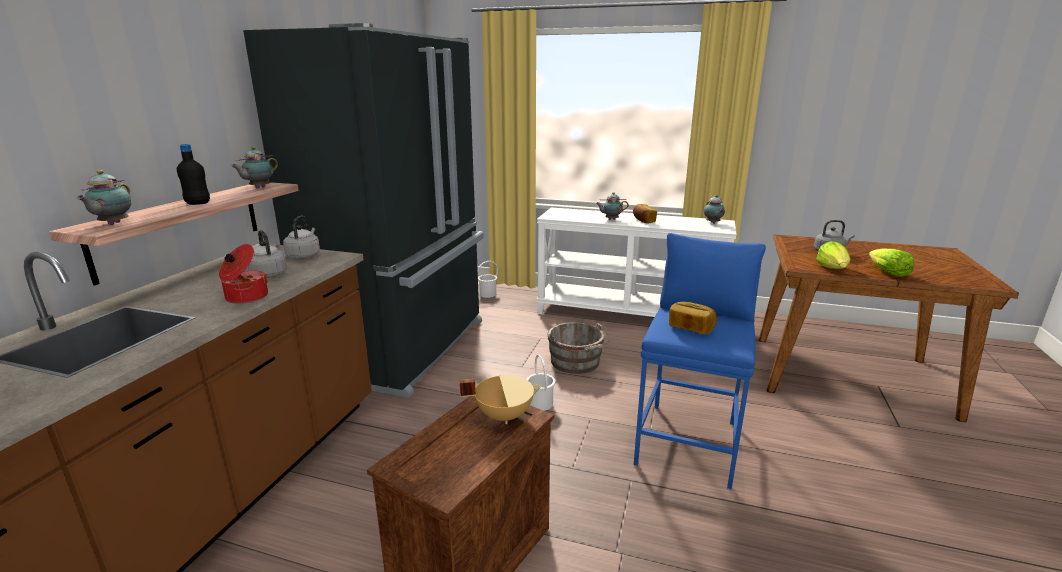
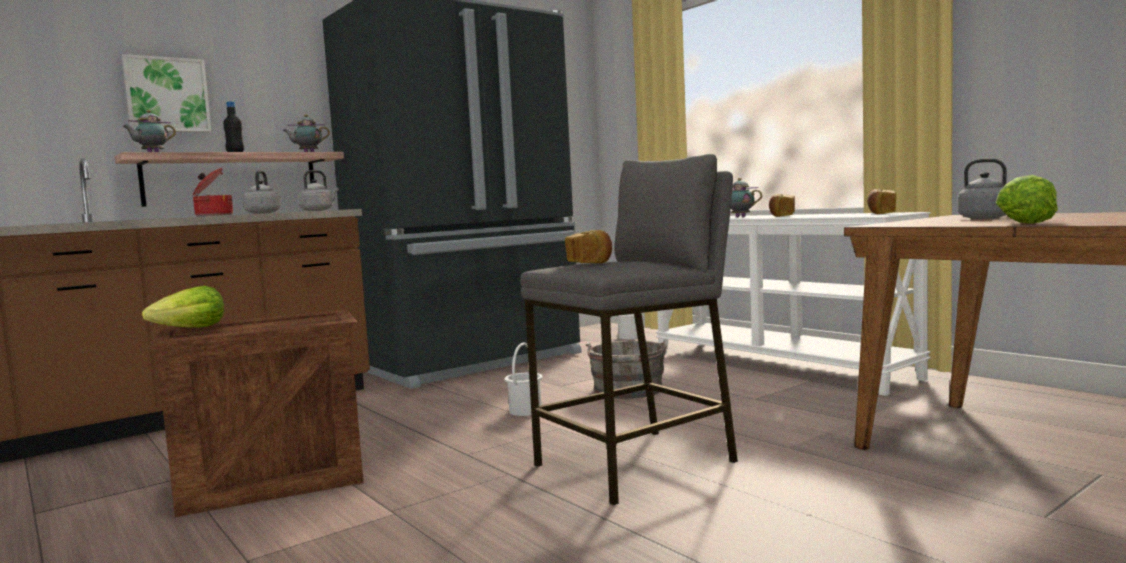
camera: 35 degrees right, 15 degrees down
beige cooking pot [460,375,541,424] -> none
blue stool [634,233,766,489] -> grey stool [520,154,738,505]
teapot [704,195,725,224] -> bread [867,189,896,214]
lettuce [816,241,850,269] -> lettuce moved to [142,286,224,327]
none -> picture [122,54,211,132]

